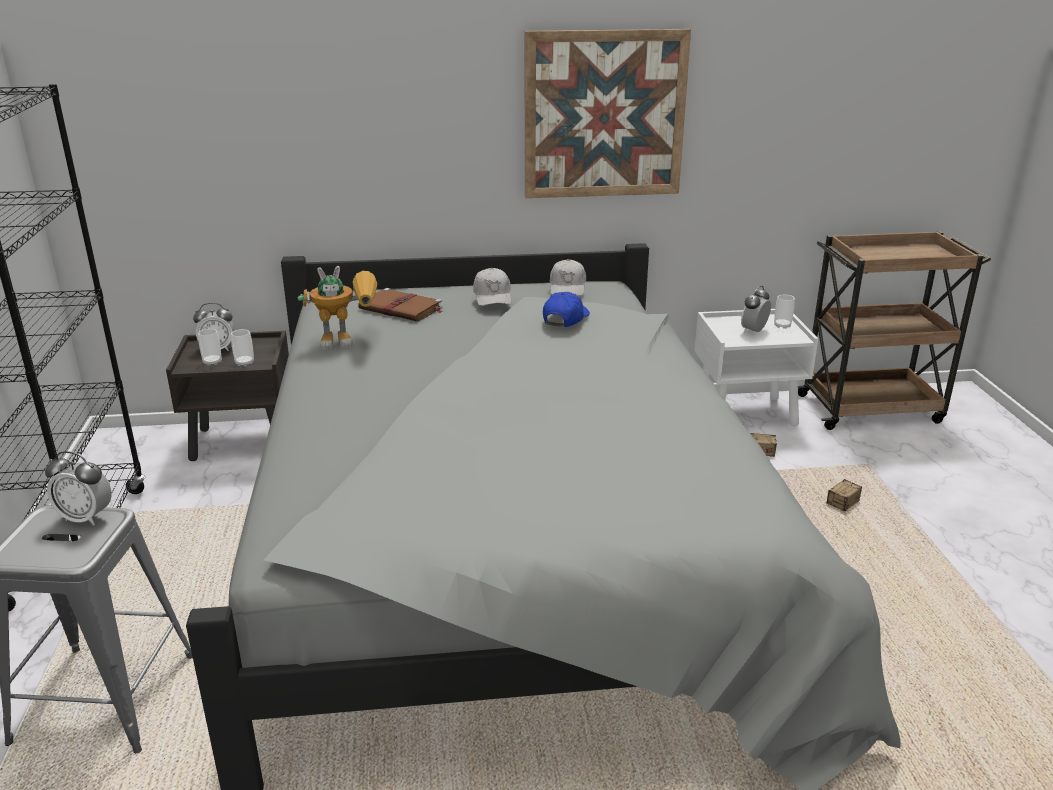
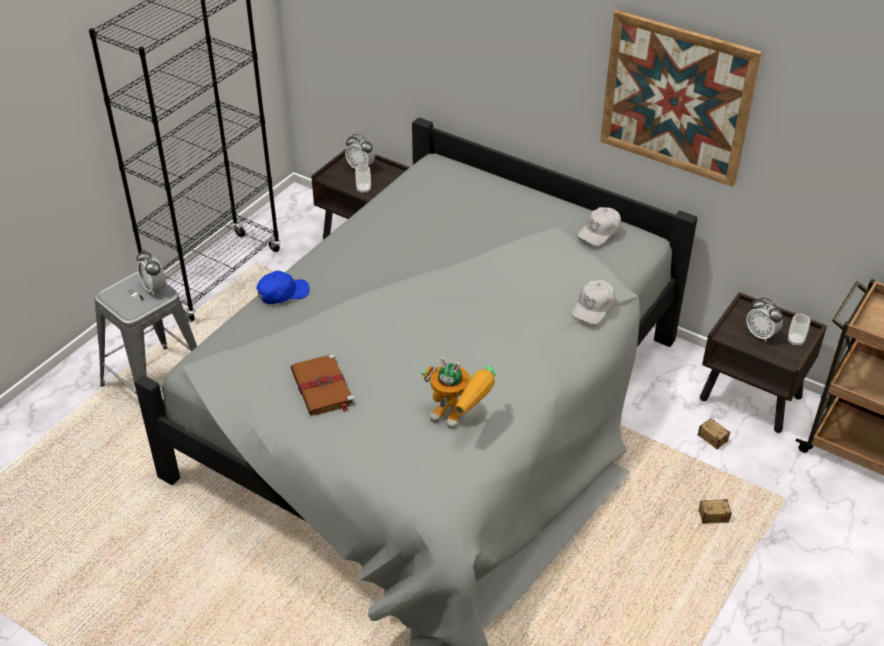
camera: 40 degrees right, 15 degrees up
cup [198,329,222,366] -> none
toy robot [298,266,378,350] -> toy robot moved to [421,357,496,429]
brown book [358,288,444,321] -> brown book moved to [290,354,355,415]
white cap [473,268,511,306] -> white cap moved to [571,280,615,324]
blue cap [543,292,590,327] -> blue cap moved to [256,270,309,304]
white nightstand [694,309,819,426] -> brown nightstand [700,292,827,433]
alarm clock [741,286,771,333] -> alarm clock turned 120 degrees counterclockwise [746,297,783,342]

